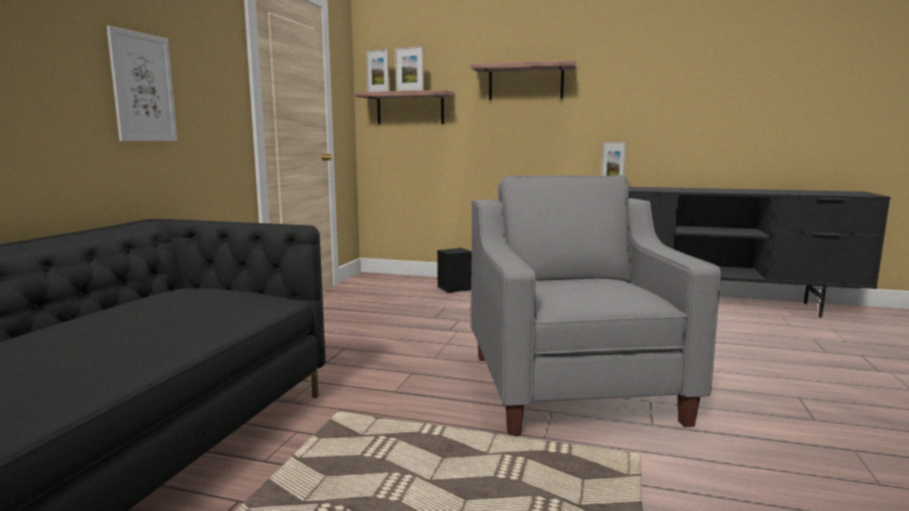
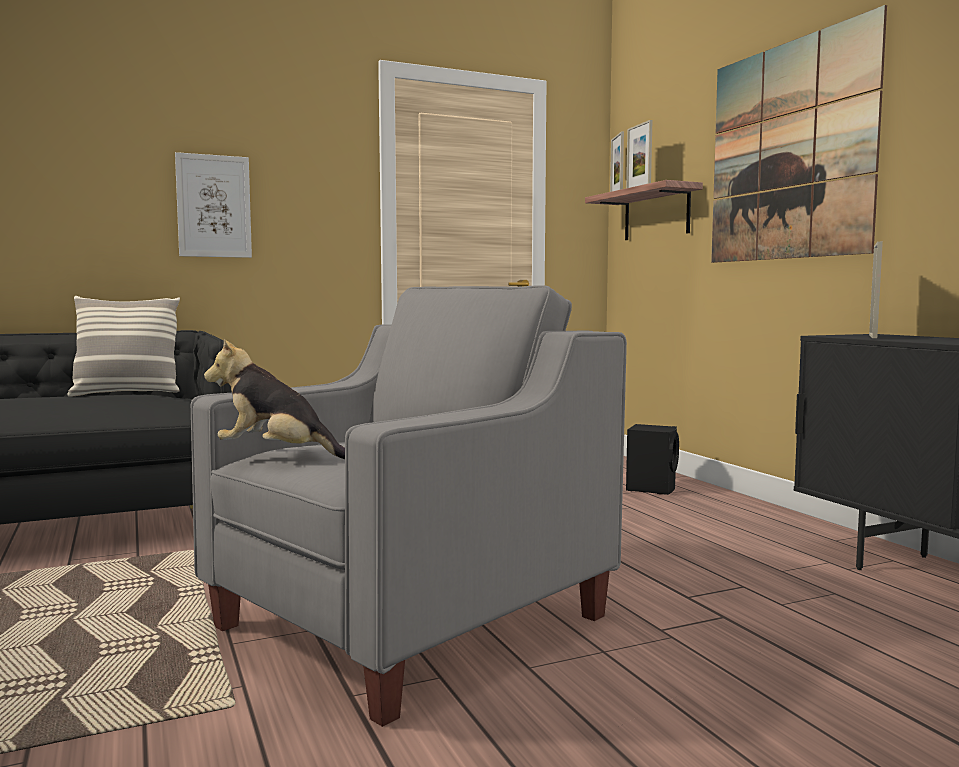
camera: 50 degrees right, 5 degrees down
shelf [471,60,577,100] -> picture [711,5,887,263]
none -> pillow [67,296,180,397]
none -> plush toy [204,338,345,459]

